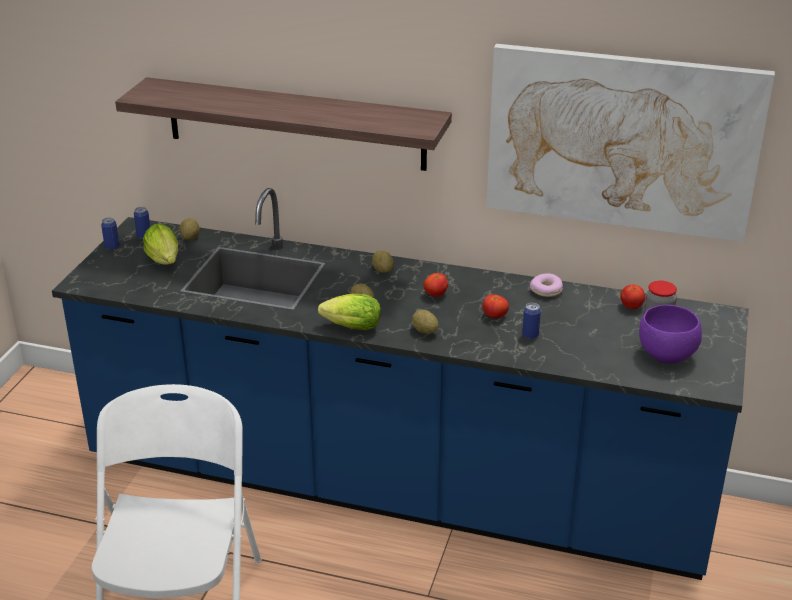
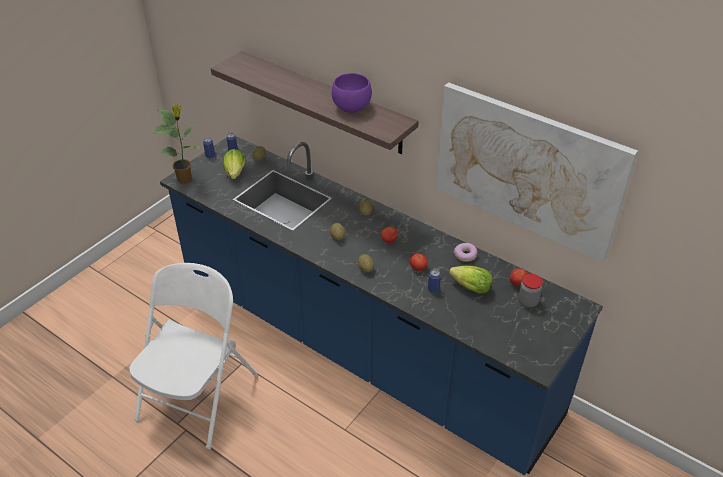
camera: 20 degrees right, 10 degrees up
lettuce [318,294,381,330] -> lettuce moved to [449,266,493,294]
purple bowl [639,305,702,364] -> purple bowl moved to [332,73,372,113]
none -> potted plant [153,104,200,184]

